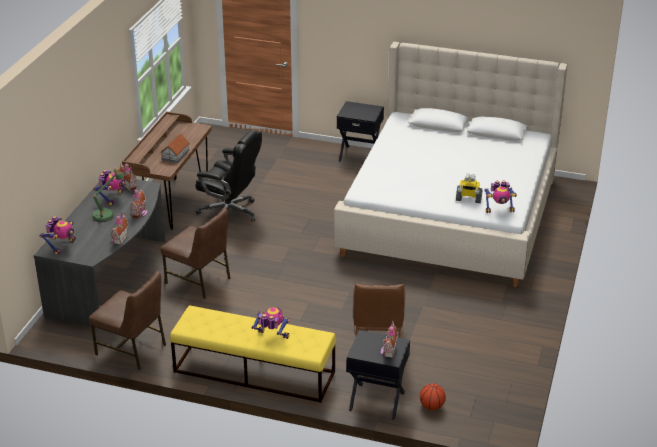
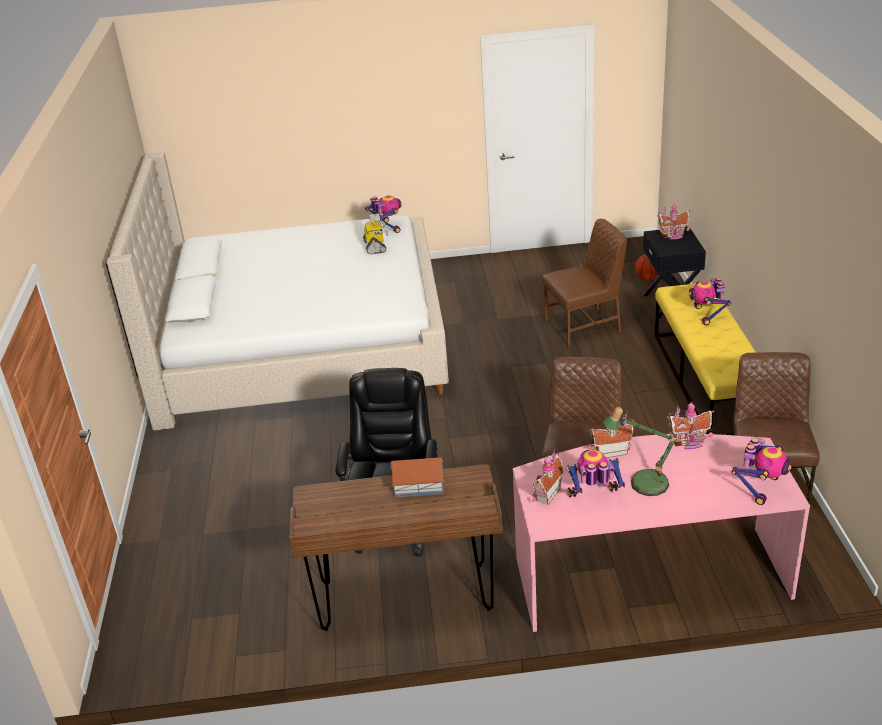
camera: 110 degrees left, 0 degrees up
grey desk [34,179,165,326] -> pink desk [513,434,810,632]
toy robot [40,216,76,255] -> toy robot turned 120 degrees clockwise [731,437,792,505]
black nightstand [337,101,384,162] -> none

